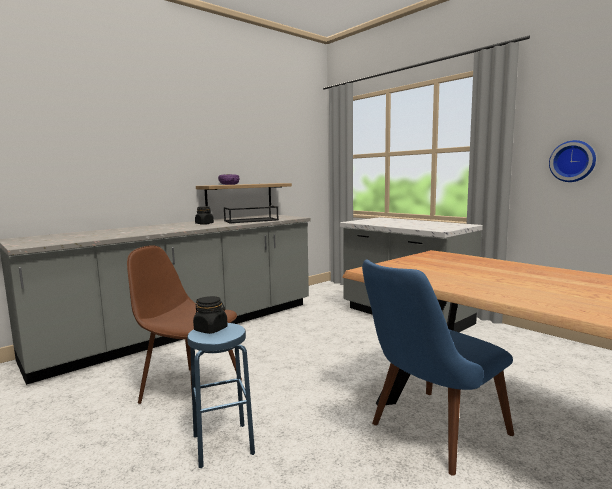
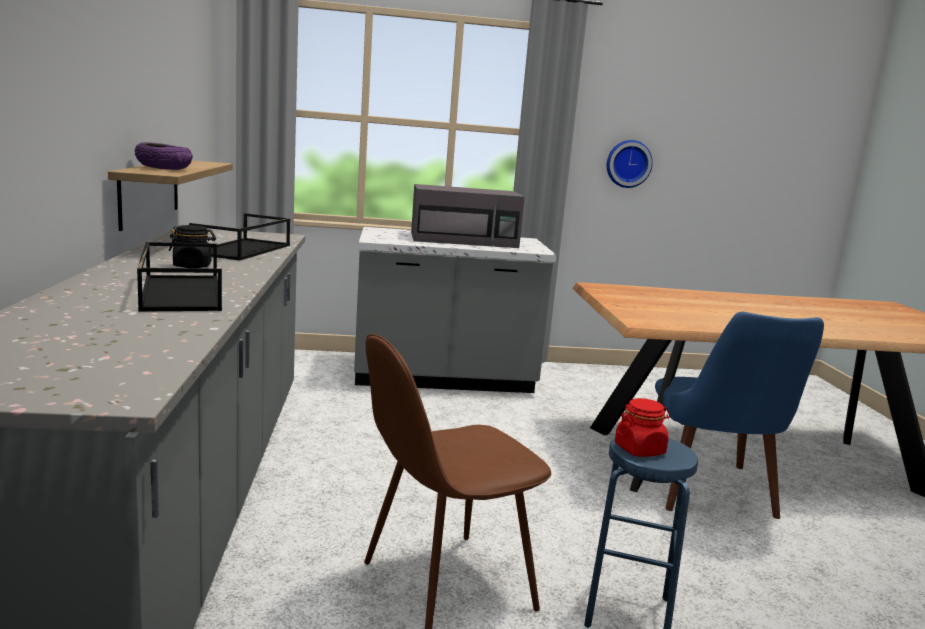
camera: 55 degrees left, 5 degrees up
black jar [193,296,228,334] -> red jar [615,398,670,457]
none -> black tray [137,242,222,312]
none -> grey microwave [411,184,524,248]

